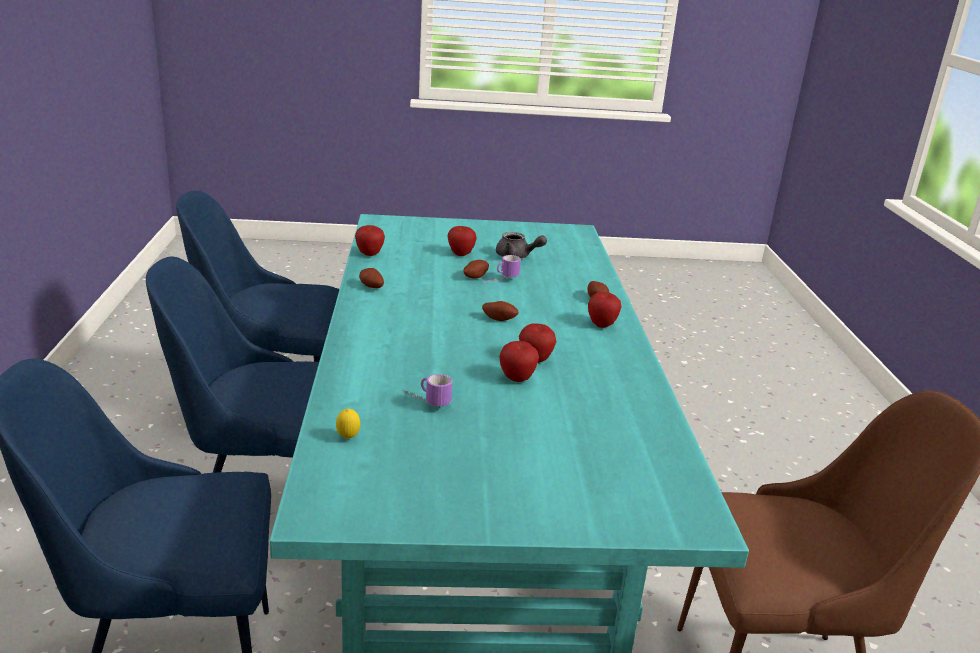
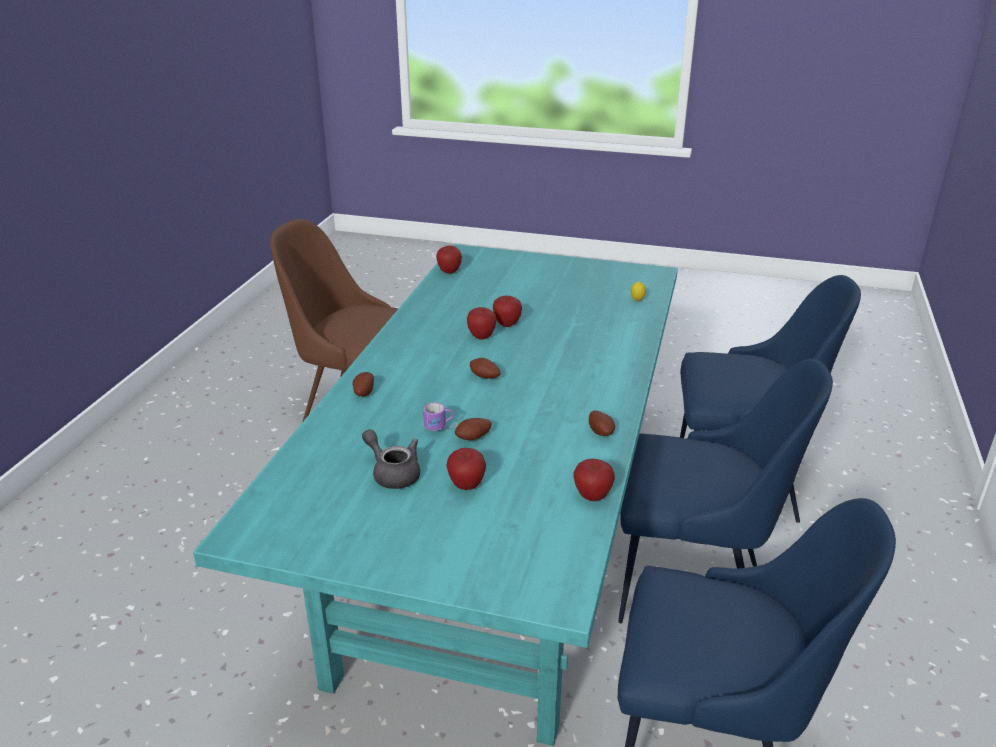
camera: 160 degrees left, 5 degrees up
mug [403,374,452,406] -> none
apple [588,292,622,328] -> apple moved to [436,245,462,274]

